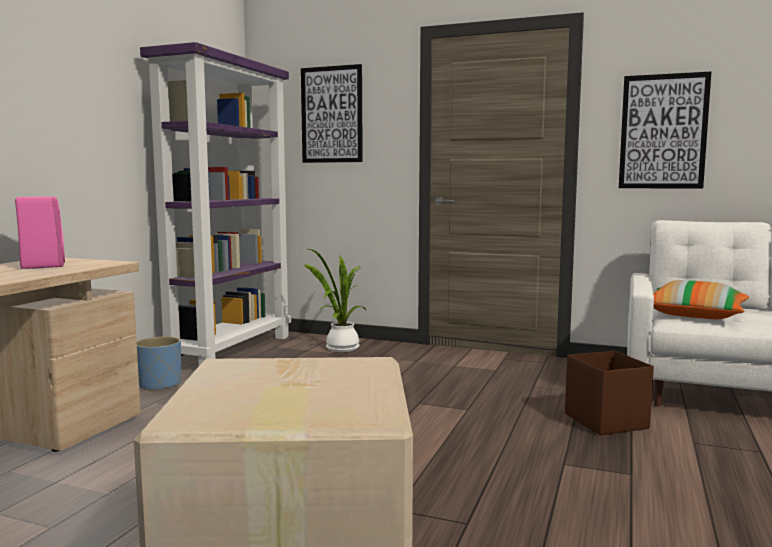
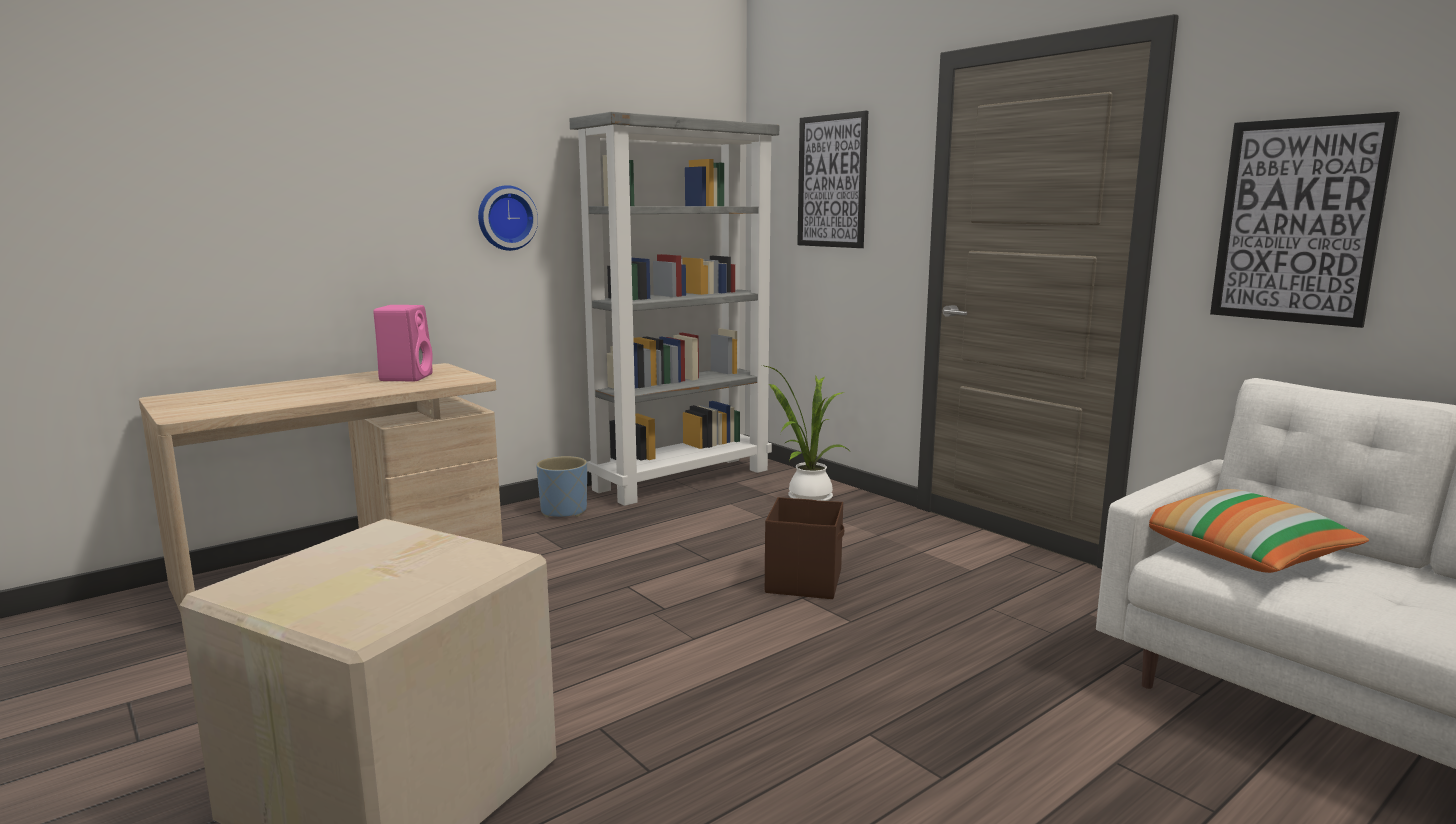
camera: 30 degrees right, 5 degrees up
purple bookcase [140,42,291,365] -> grey bookcase [569,112,779,506]
brown storage box [565,351,654,435] -> brown storage box moved to [765,497,845,599]
none -> wall clock [478,185,538,251]

